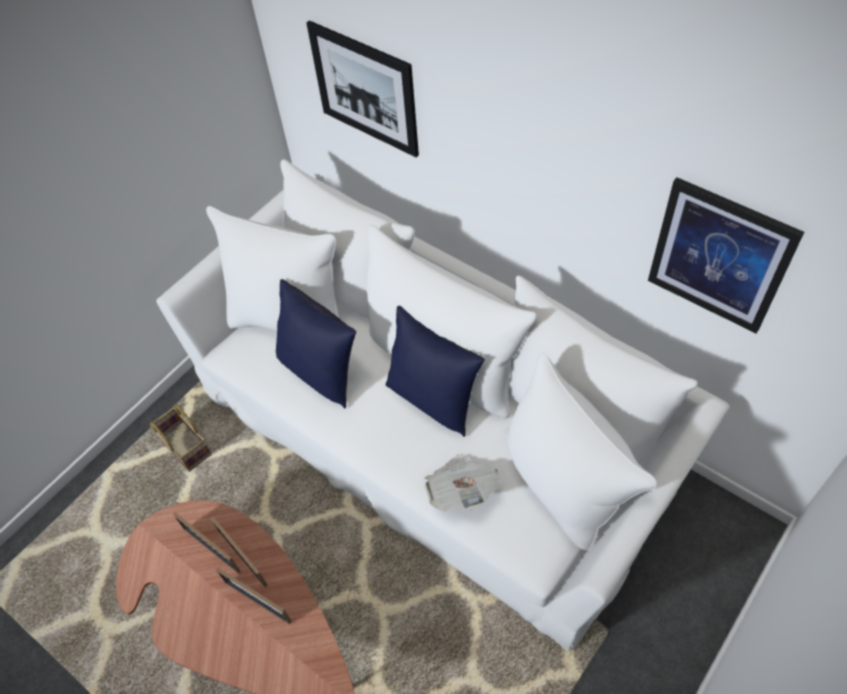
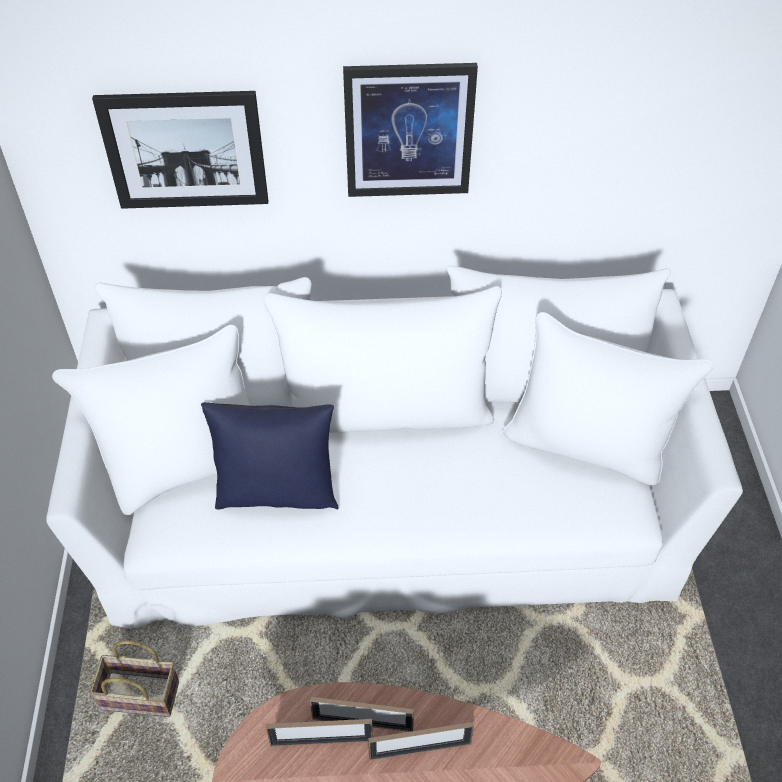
camera: 45 degrees left, 5 degrees down
blue pillow [386,306,485,437] -> none
newspaper [425,454,500,512] -> none
picture [648,177,804,333] -> picture moved to [343,63,478,197]

